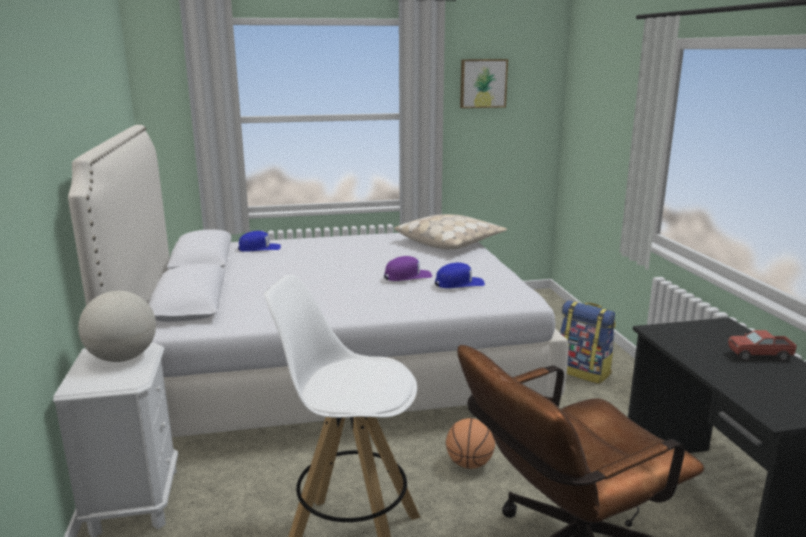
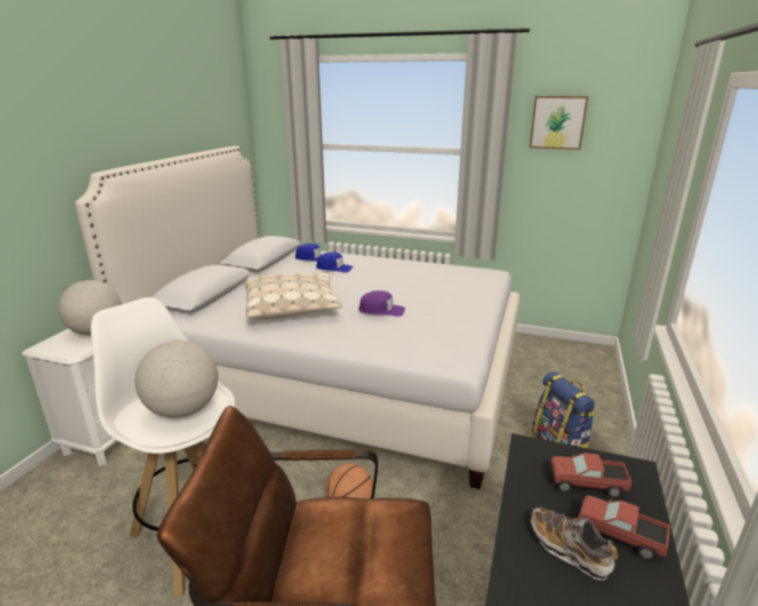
camera: 30 degrees right, 5 degrees up
beige pillow [394,214,507,249] -> beige pillow moved to [245,273,342,319]
blue cap [435,263,485,288] -> blue cap moved to [316,252,353,273]
none -> globe [135,340,218,418]
none -> shoe [530,507,618,580]
none -> toy truck [551,453,632,498]

